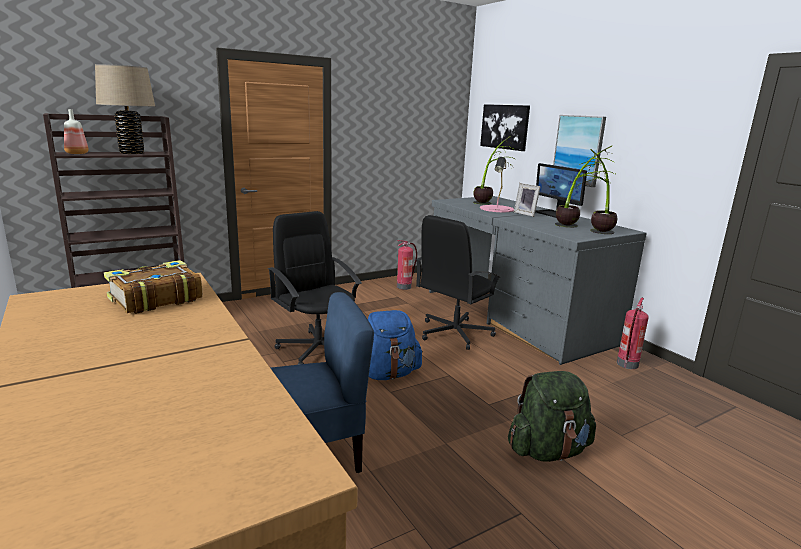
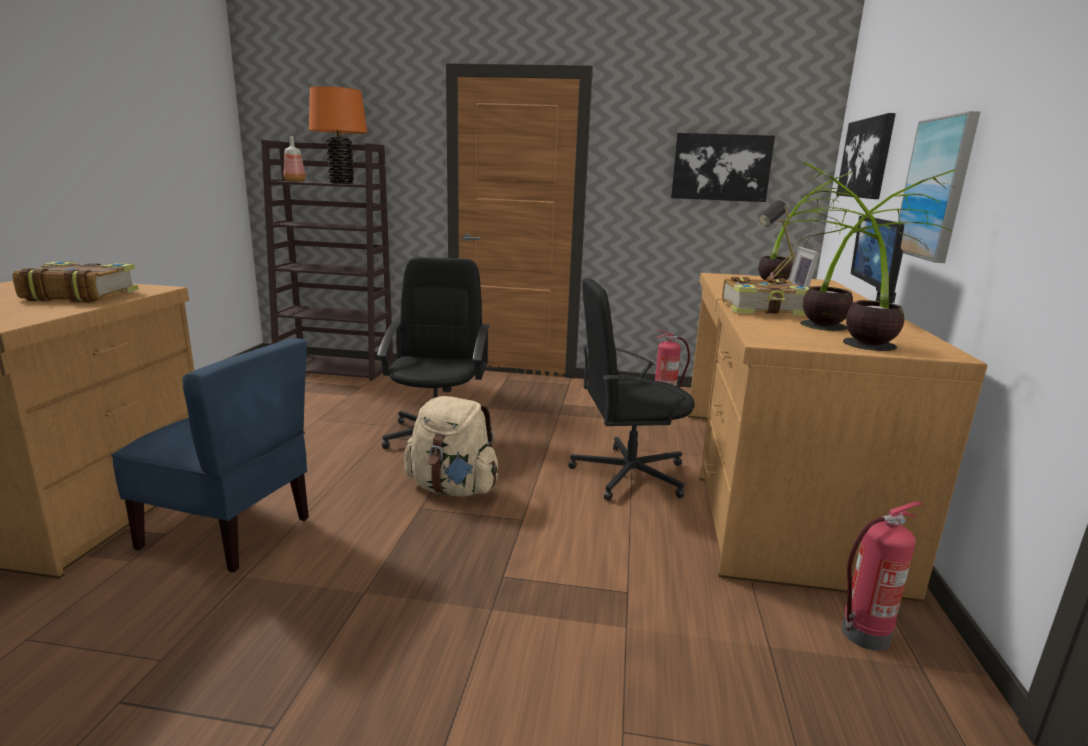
camera: 40 degrees right, 0 degrees up
beige table lamp [95,64,155,154] -> orange table lamp [309,86,367,184]
blue backpack [368,310,423,380] -> beige backpack [404,396,499,497]
grey desk [429,196,647,365] -> brown desk [688,273,988,602]
green backpack [508,371,596,462] -> none
none -> picture [671,133,775,202]
none -> book [722,277,809,316]

